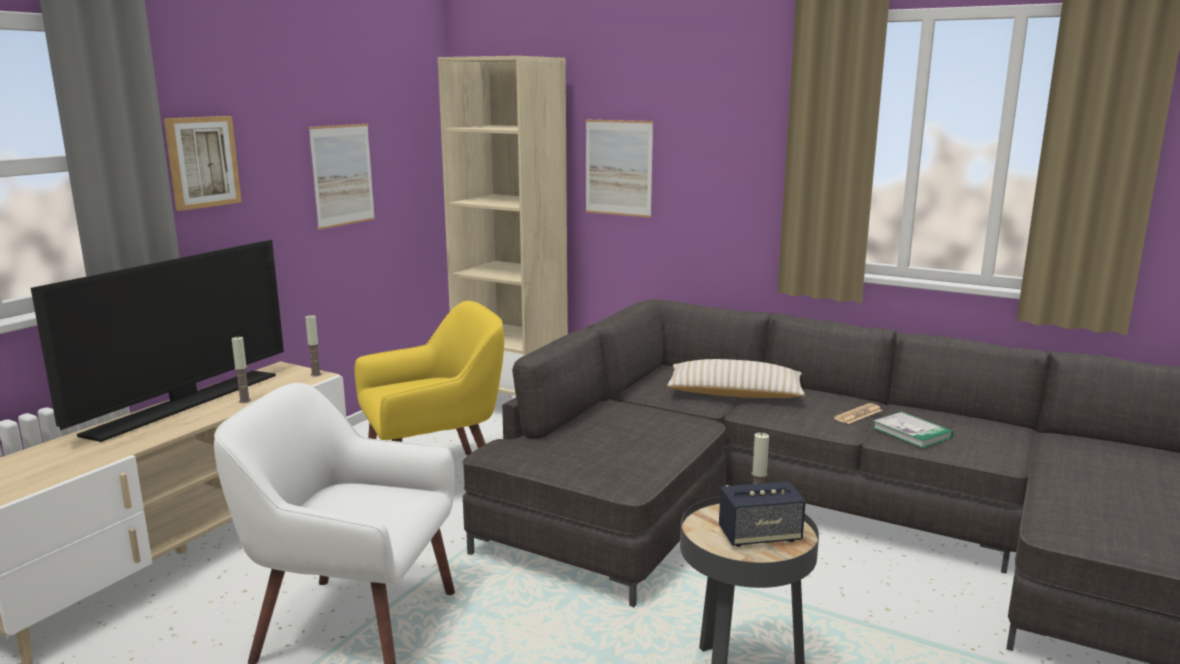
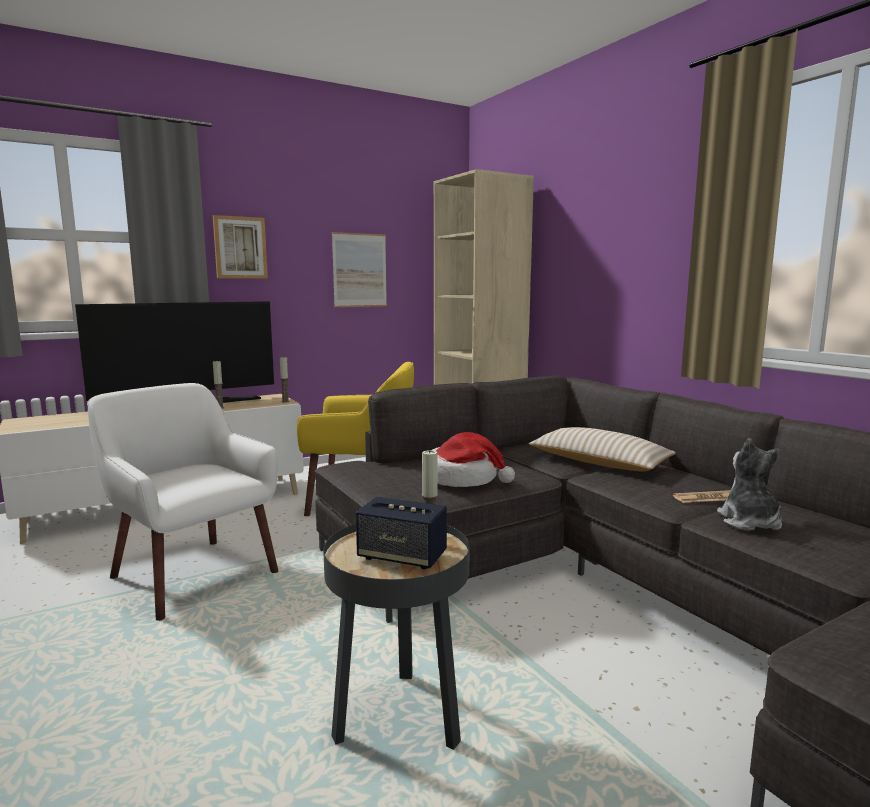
camera: 30 degrees right, 5 degrees down
picture [586,120,653,218] -> none
book [872,412,953,448] -> plush toy [717,438,782,531]
none -> hat [431,432,515,487]

